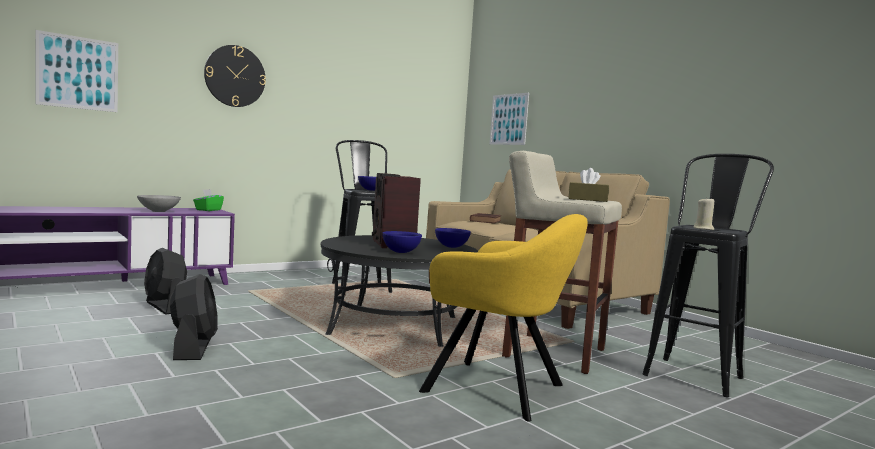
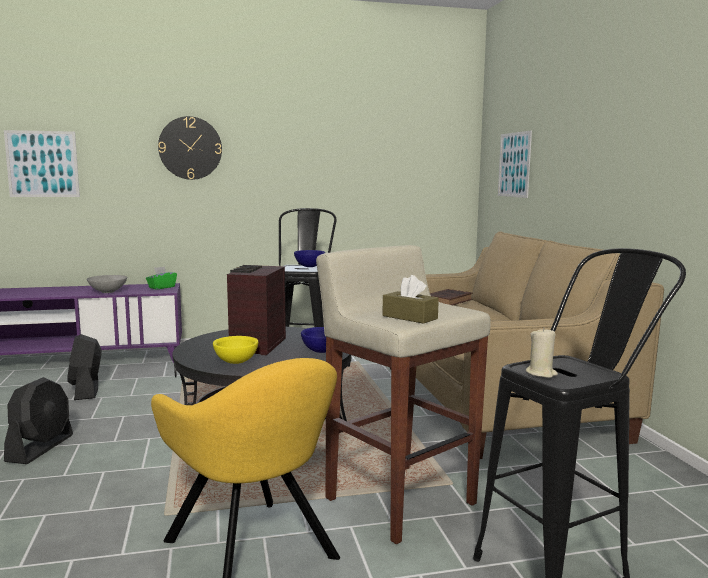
camera: 25 degrees right, 5 degrees up
blue bowl [382,231,422,253] -> yellow bowl [213,336,258,364]

